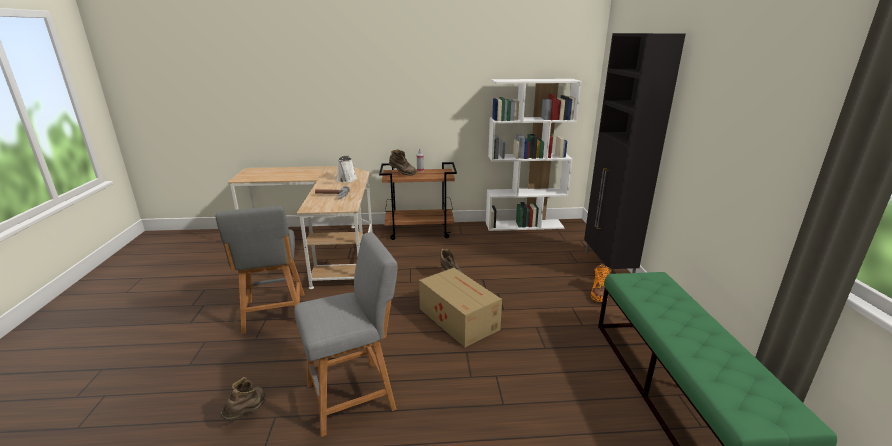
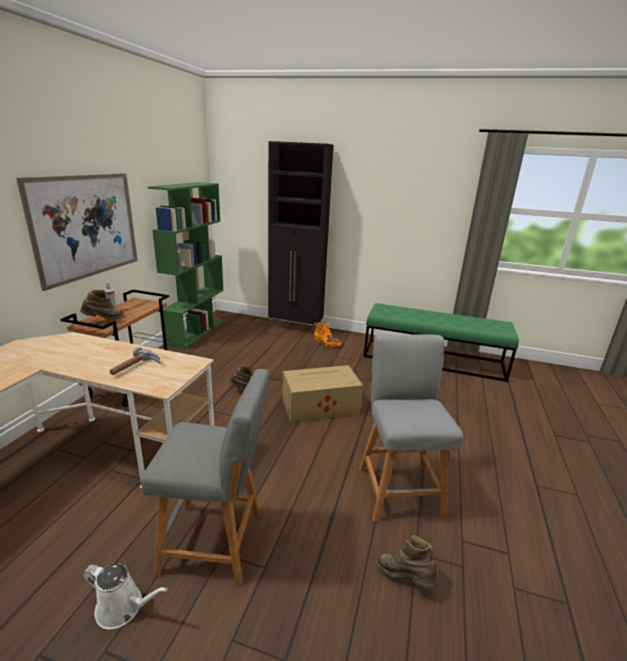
camera: 70 degrees left, 0 degrees up
white watering can [337,155,357,183] -> white watering can moved to [83,564,168,629]
white bookcase [486,79,582,231] -> green bookcase [148,182,225,349]
none -> picture [16,173,138,291]

